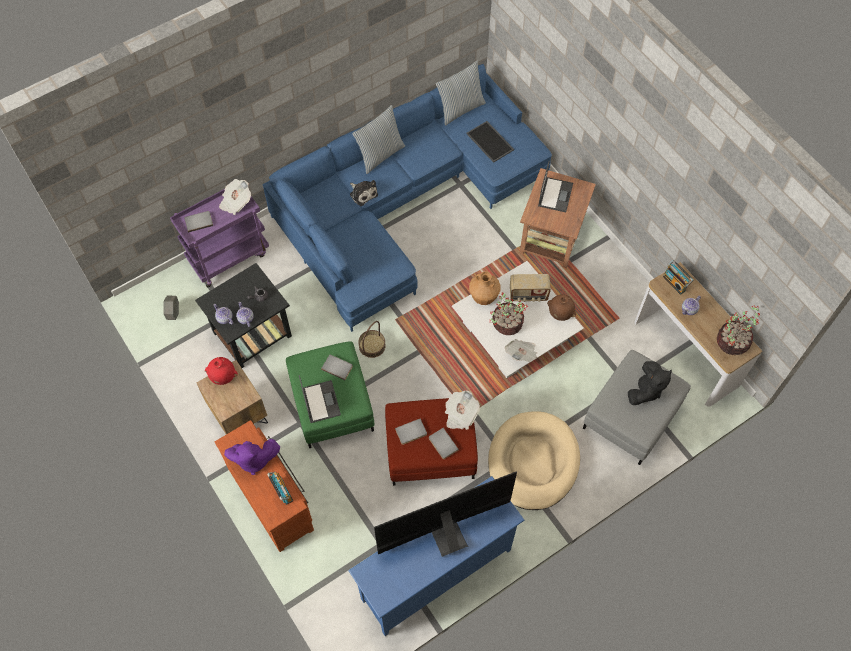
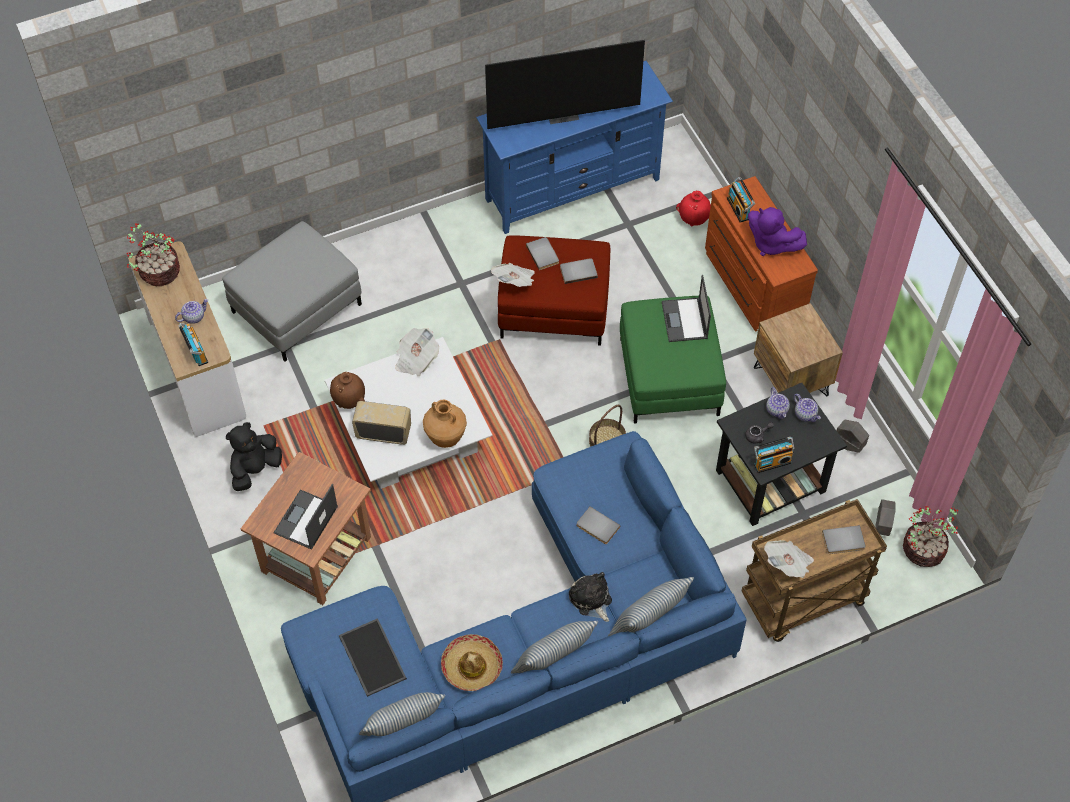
camera: 170 degrees left, 5 degrees down
purple cart [170,189,269,287] -> brown cart [742,499,887,642]
red vase [205,357,238,385] -> red vase moved to [676,191,711,227]
purple plush toy [224,439,280,475] -> purple plush toy turned 150 degrees counterclockwise [748,207,807,256]
grey book [321,355,353,380] -> grey book moved to [577,507,620,544]
beige dog bed [488,411,580,510] -> none
potted plant [489,293,528,335] -> potted plant moved to [903,506,958,567]
black plush toy [628,361,672,405] -> black plush toy moved to [226,422,282,491]
none -> hat [441,634,503,691]
none -> pillow [607,577,694,637]
none -> radio [754,437,795,473]
none -> grey planter [836,419,869,453]

